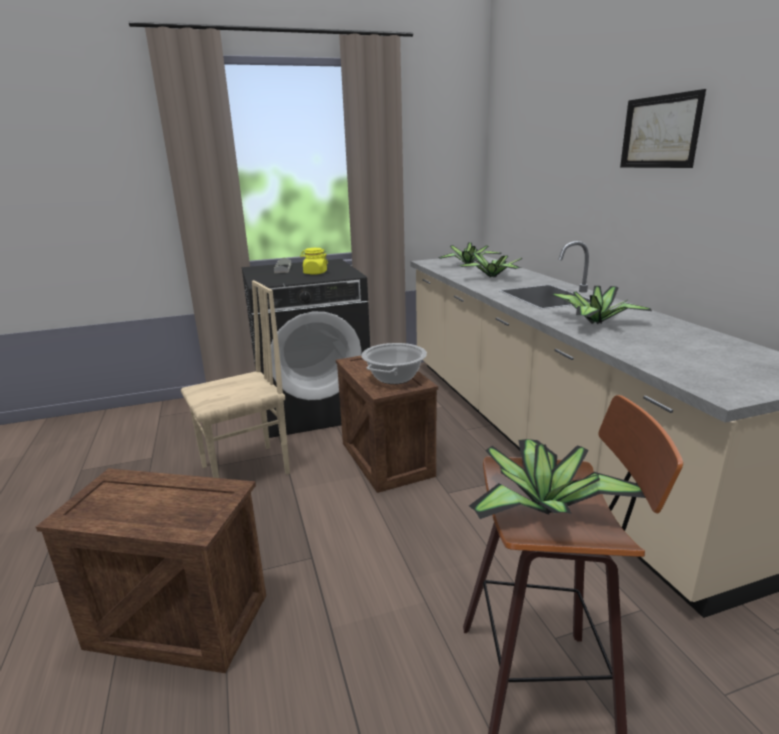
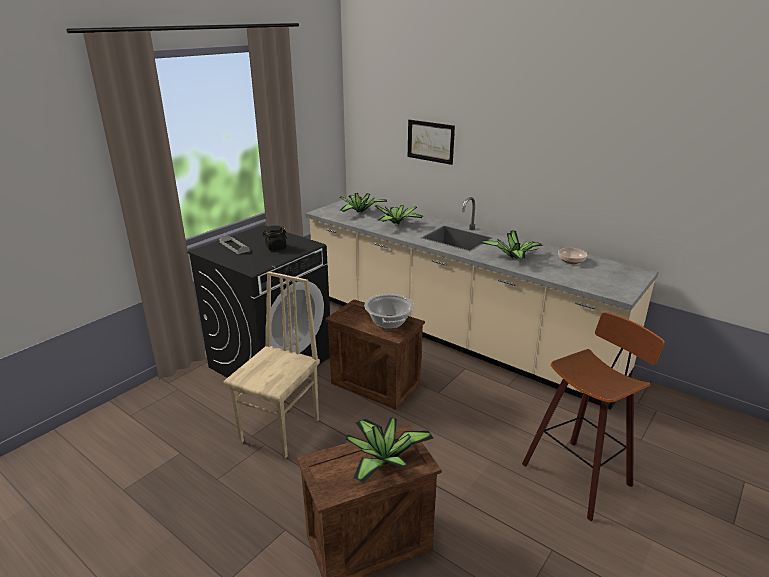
camera: 35 degrees left, 5 degrees up
yellow jar [300,248,328,275] -> black jar [262,225,287,251]
potted plant [469,439,645,519] -> potted plant moved to [346,417,433,484]
picture [620,89,706,168] -> picture moved to [408,120,455,165]
none -> bowl [558,248,587,264]

